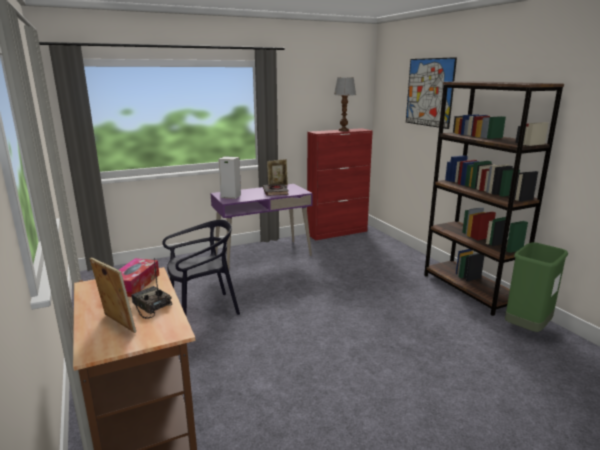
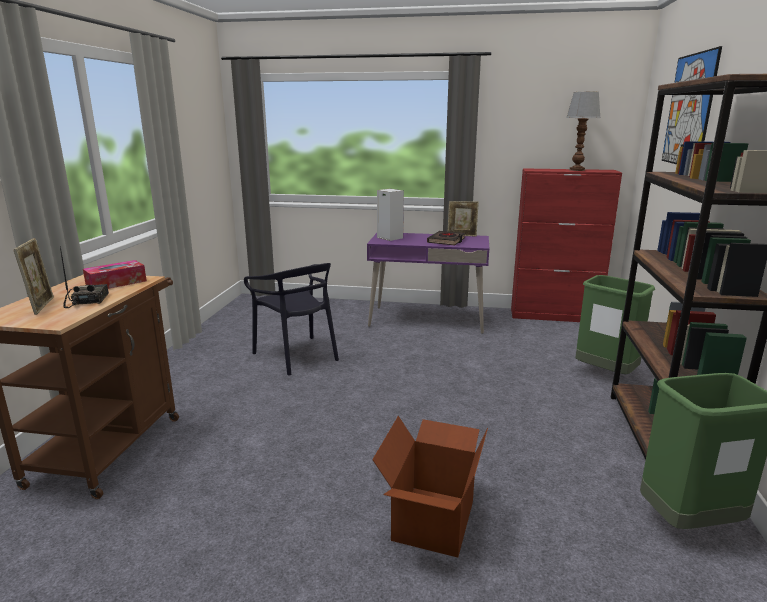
camera: 35 degrees right, 0 degrees up
black chair [162,220,240,315] -> black chair turned 45 degrees clockwise [244,263,339,375]
none -> cardboard box [372,416,488,558]
none -> green trash can [575,275,655,374]

